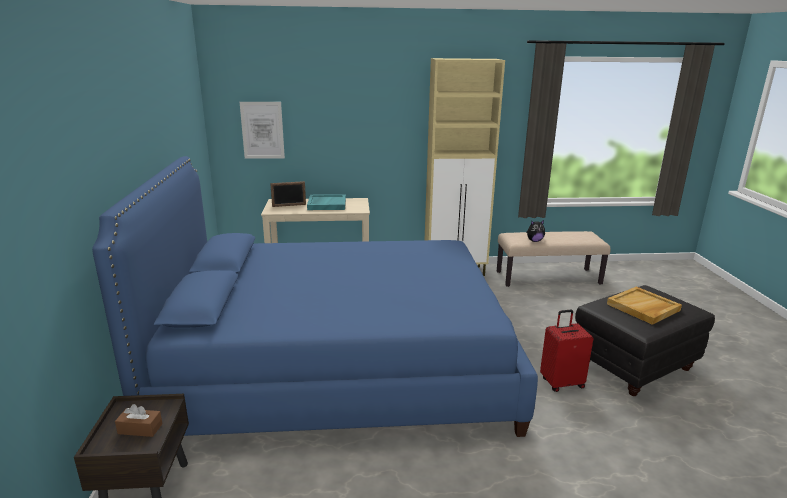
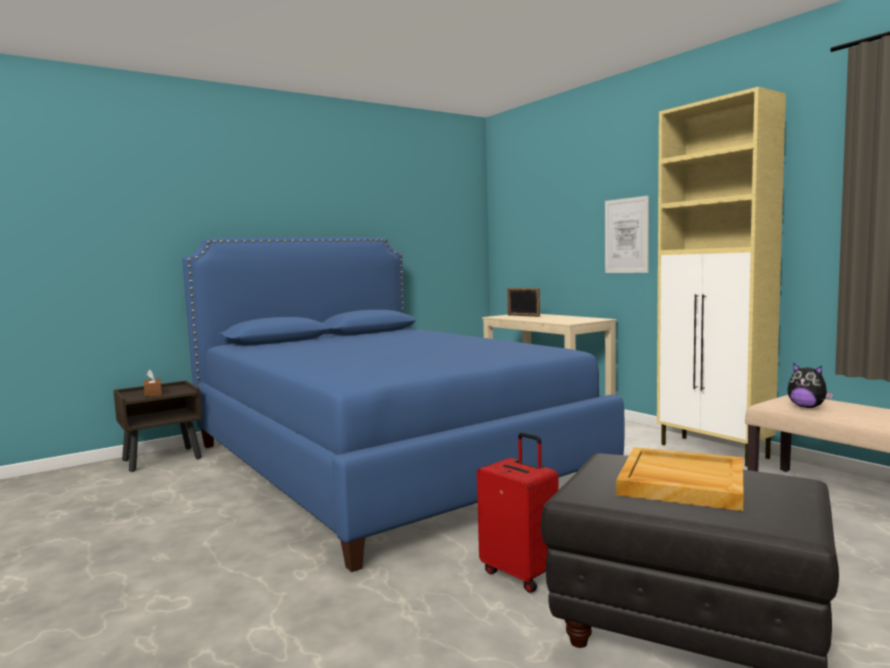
camera: 60 degrees right, 15 degrees down
picture [240,102,285,159] -> picture moved to [605,196,649,273]
turquoise tray [307,194,346,210] -> none

